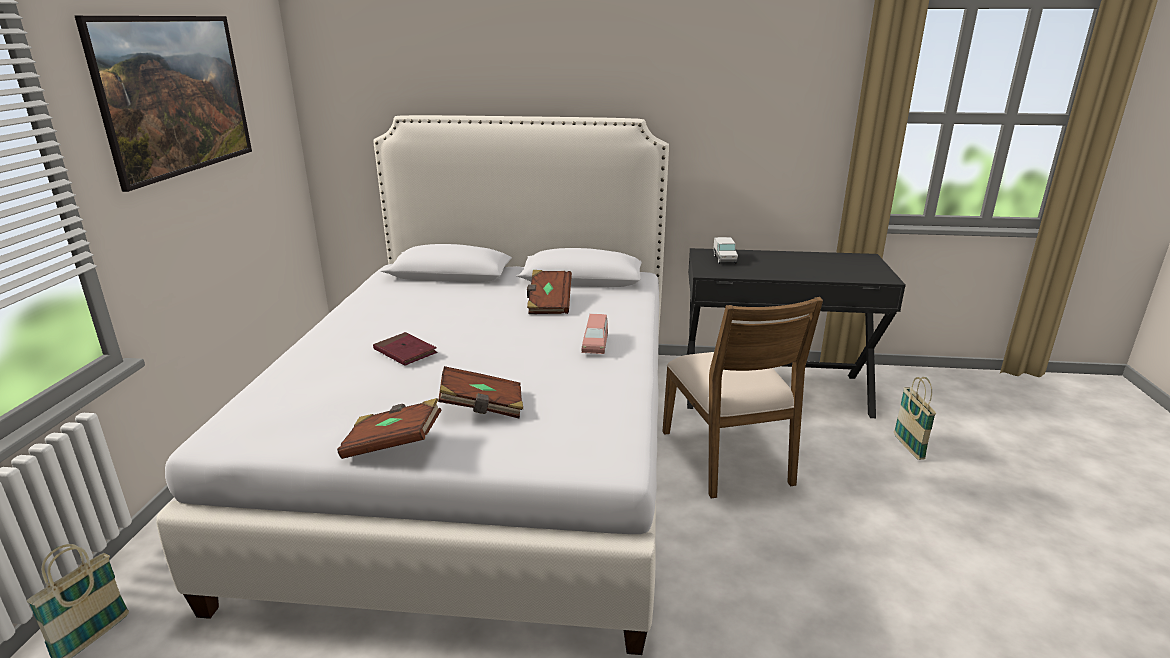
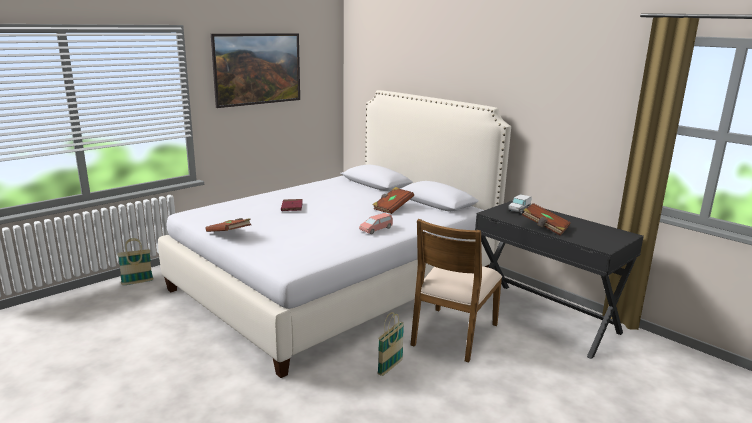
camera: 40 degrees right, 5 degrees down
brown book [438,366,523,418] -> brown book moved to [522,203,571,235]
basket [894,377,936,460] -> basket moved to [377,312,404,376]

